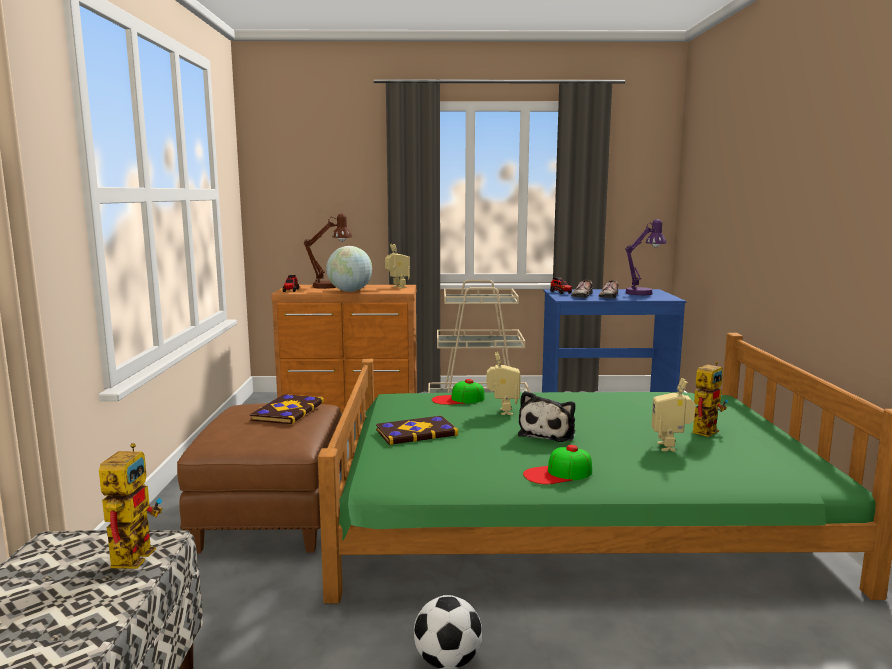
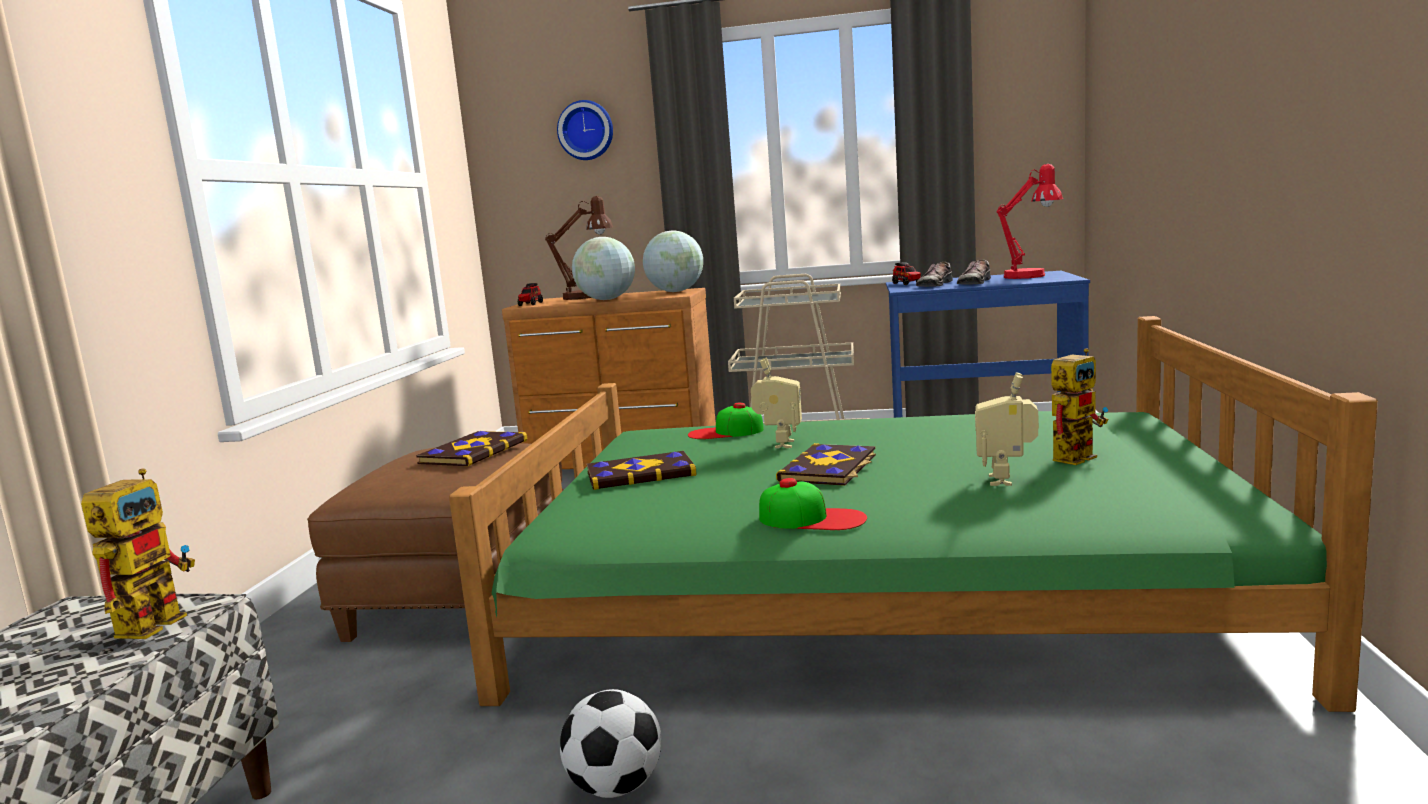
camera: 10 degrees right, 0 degrees up
toy robot [385,244,410,288] -> globe [643,231,703,292]
plush toy [518,391,575,442] -> book [776,443,876,486]
cap [523,445,592,484] -> cap turned 150 degrees counterclockwise [759,478,867,530]
purple table lamp [625,219,666,295] -> red table lamp [996,164,1063,279]
none -> wall clock [557,100,613,160]

